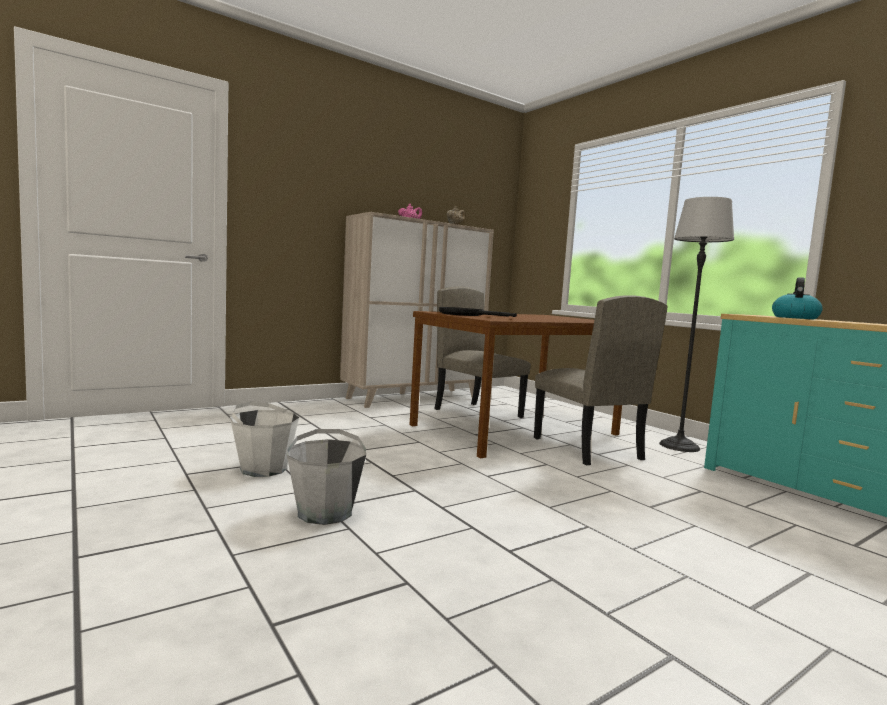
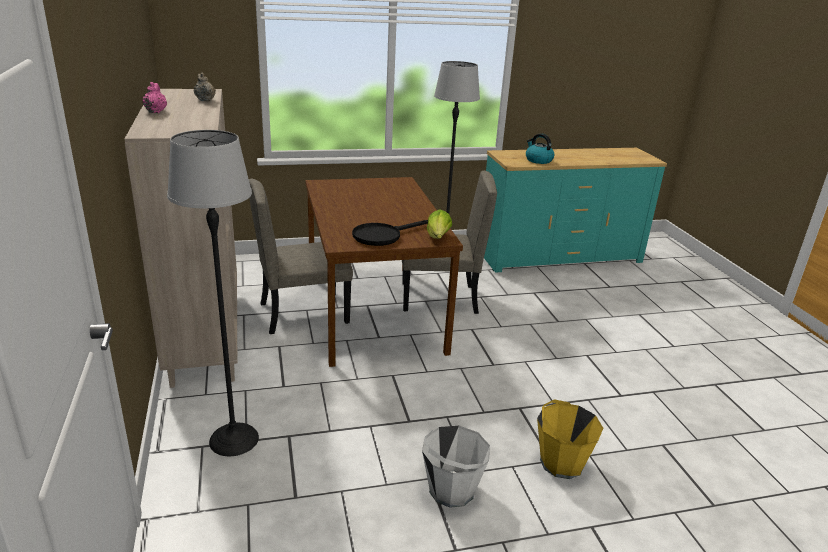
camera: 70 degrees left, 20 degrees up
grey bucket [287,429,366,525] -> yellow bucket [537,399,603,479]
none -> floor lamp [167,130,259,456]
none -> lettuce [427,209,452,239]

